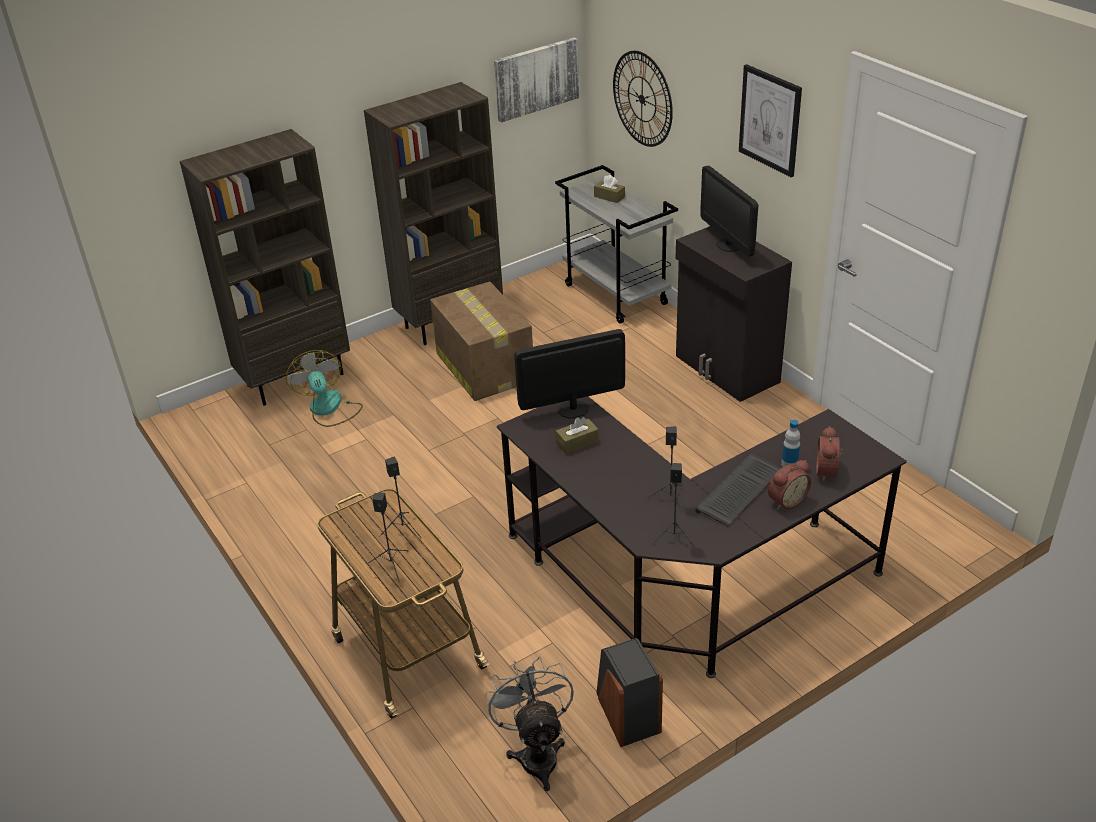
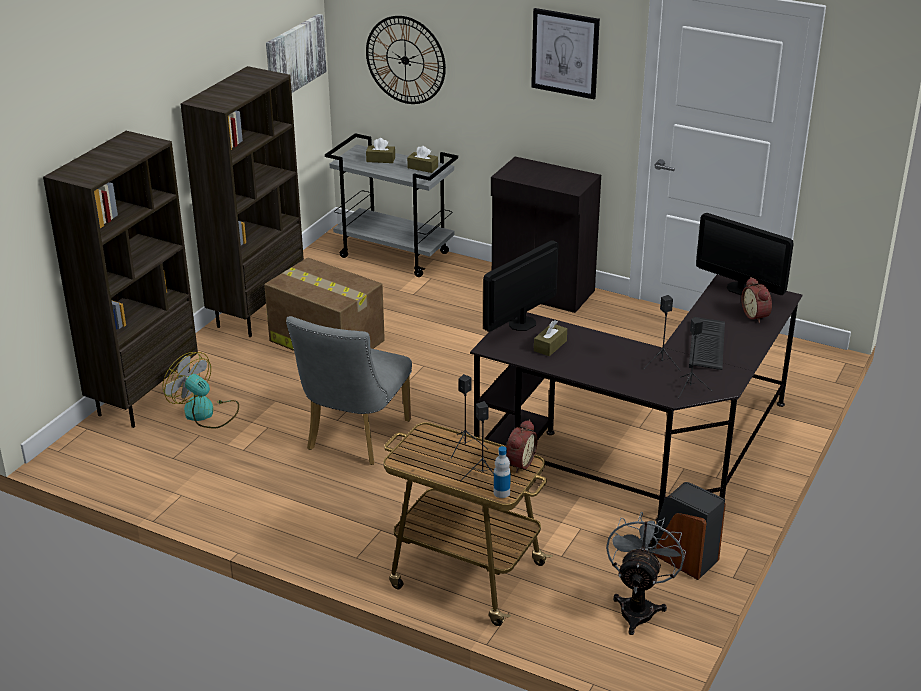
camera: 30 degrees left, 5 degrees down
grey fan [485,656,574,791] -> grey fan turned 60 degrees clockwise [606,512,686,635]
monitor [700,166,758,257] -> monitor moved to [696,213,794,296]
alarm clock [768,460,811,510] -> alarm clock moved to [505,419,538,473]
bottle [781,419,800,467] -> bottle moved to [494,446,511,498]
none -> grey chair [286,316,412,465]
none -> brown tissue box [407,146,438,173]

